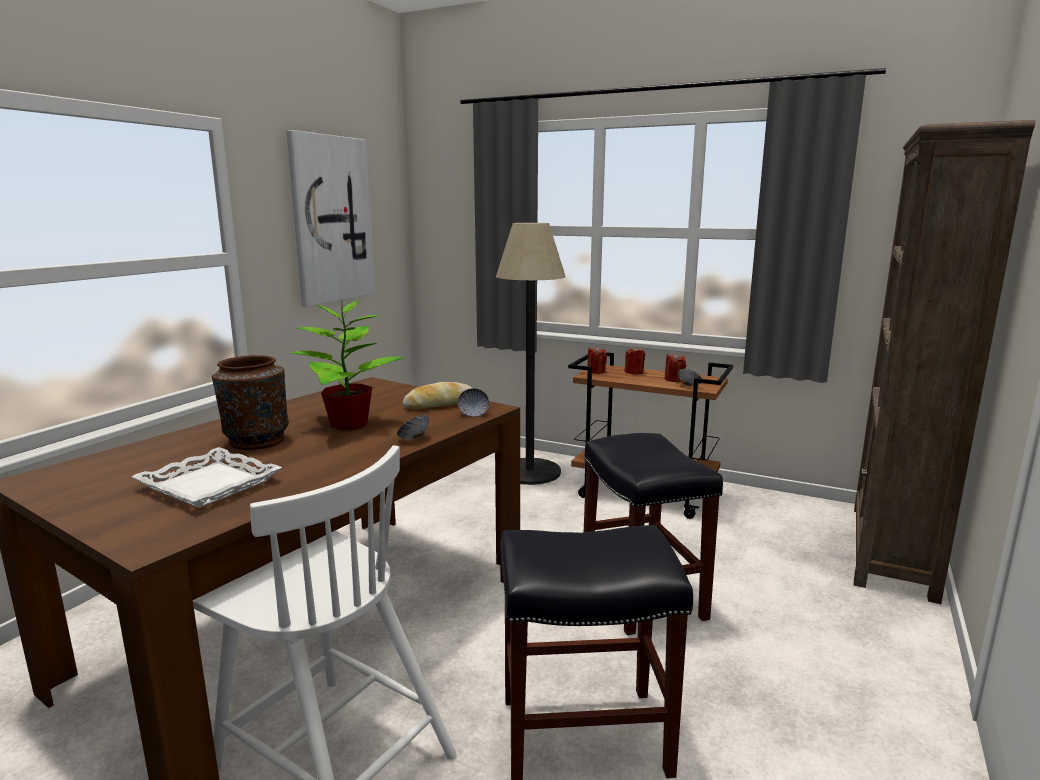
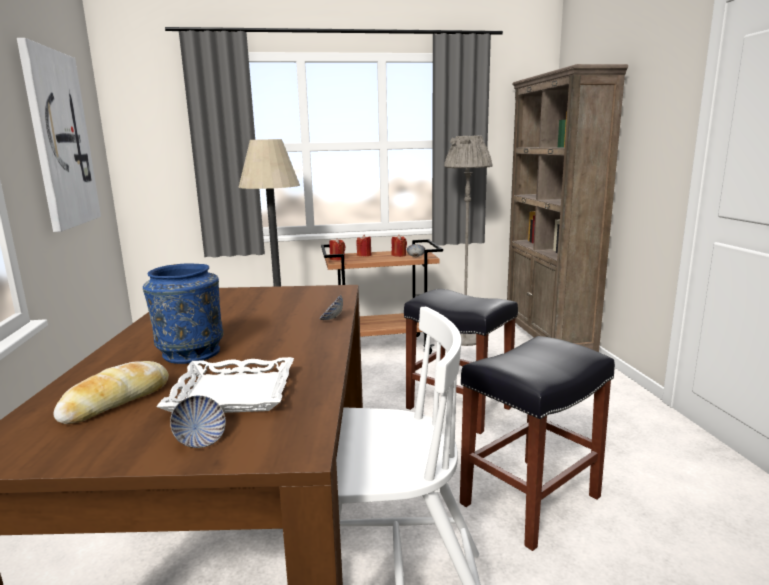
camera: 35 degrees left, 0 degrees up
brown vase [212,355,289,450] -> blue vase [143,263,223,364]
potted plant [291,297,405,430] -> none
bread [403,382,472,410] -> bread moved to [53,361,169,424]
bowl [457,388,490,417] -> bowl moved to [170,396,226,448]
none -> grey floor lamp [444,136,493,346]

